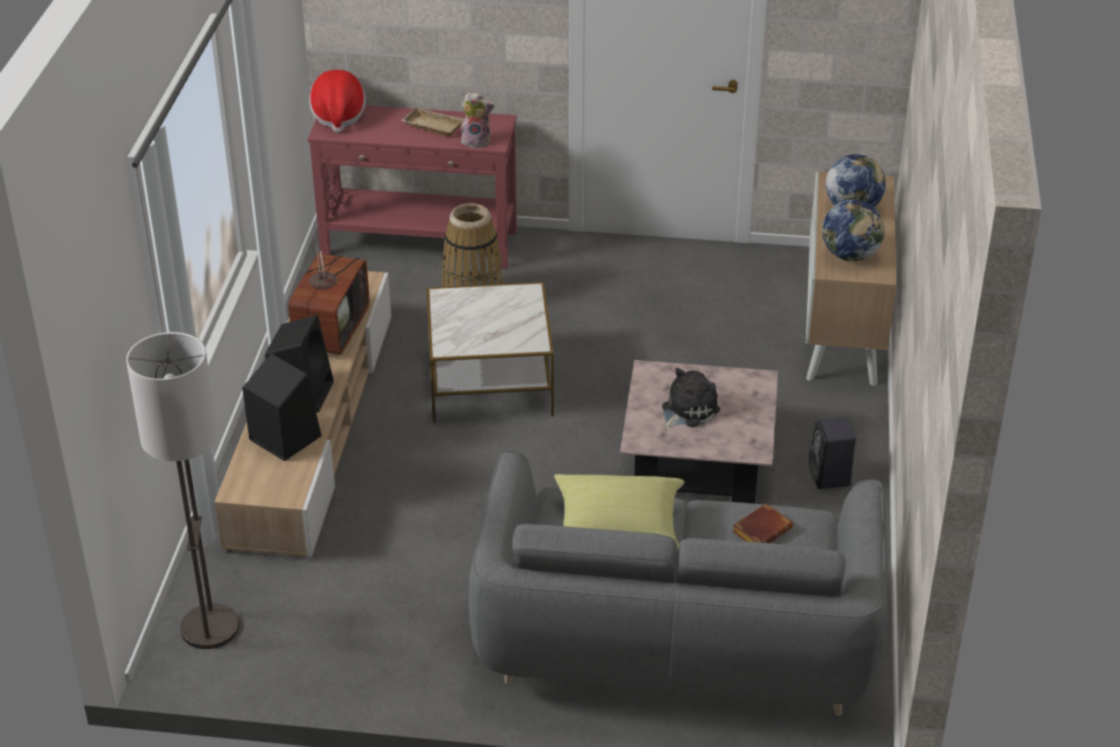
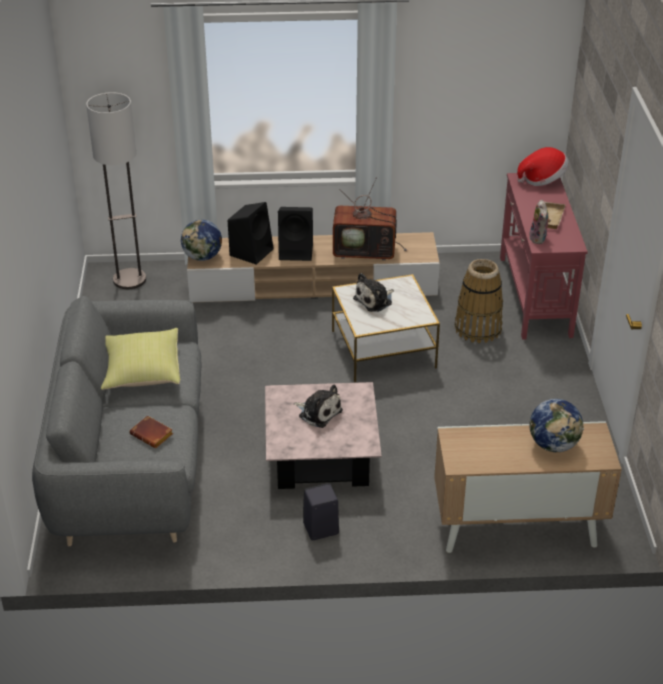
camera: 80 degrees right, 0 degrees up
globe [822,200,885,261] -> globe moved to [181,219,222,261]
none -> plush toy [353,273,394,312]

